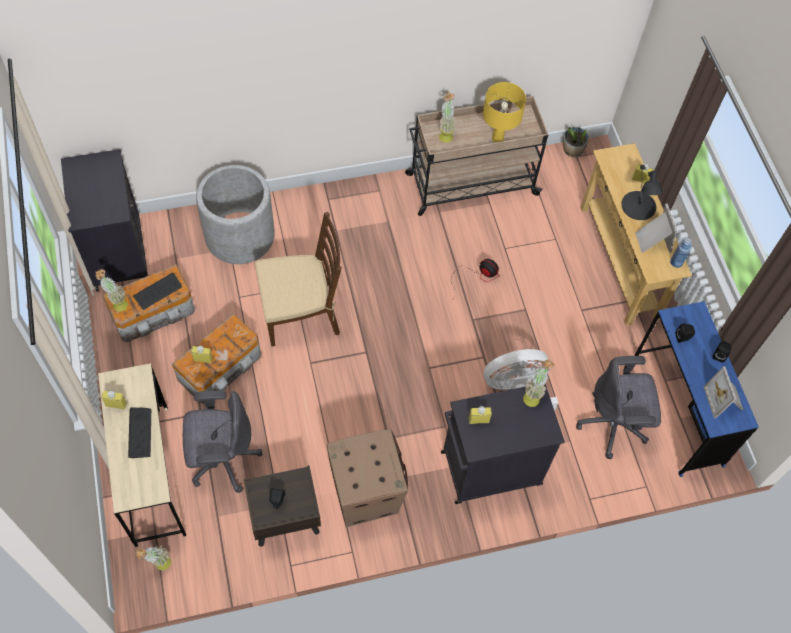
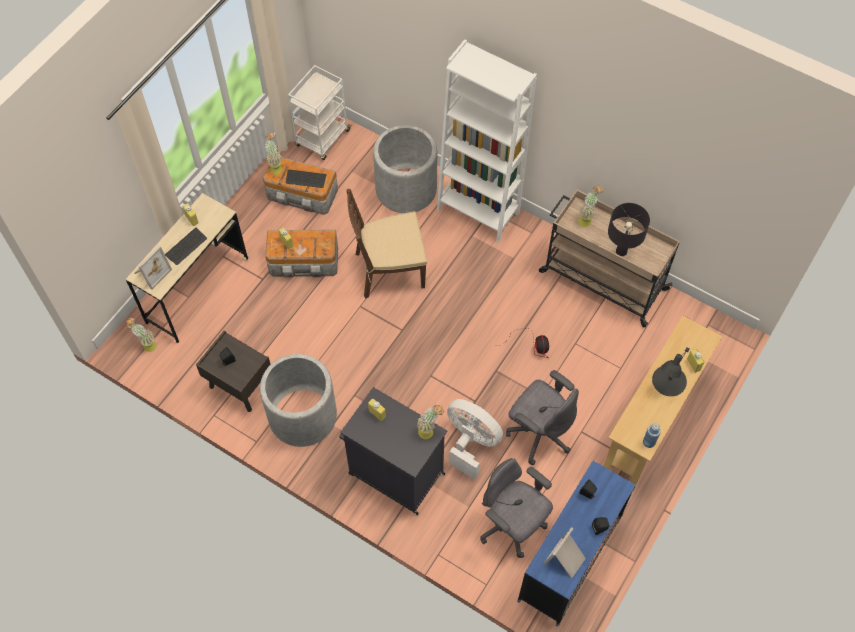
camera: 50 degrees right, 0 degrees up
black cabinet [61,149,148,292] -> white cart [288,65,351,160]
grey office chair [183,391,262,493] -> grey office chair moved to [506,370,579,465]
brown chair [255,212,342,346] -> brown chair turned 135 degrees clockwise [346,189,427,299]
cardboard box [327,429,408,527] -> grey planter [260,354,337,447]
yellow table lamp [483,82,526,142] -> black table lamp [608,203,650,256]
potted plant [563,127,589,158] -> none
picture frame [635,204,677,253] -> picture frame moved to [135,246,172,290]
none -> white bookcase [437,39,537,242]

